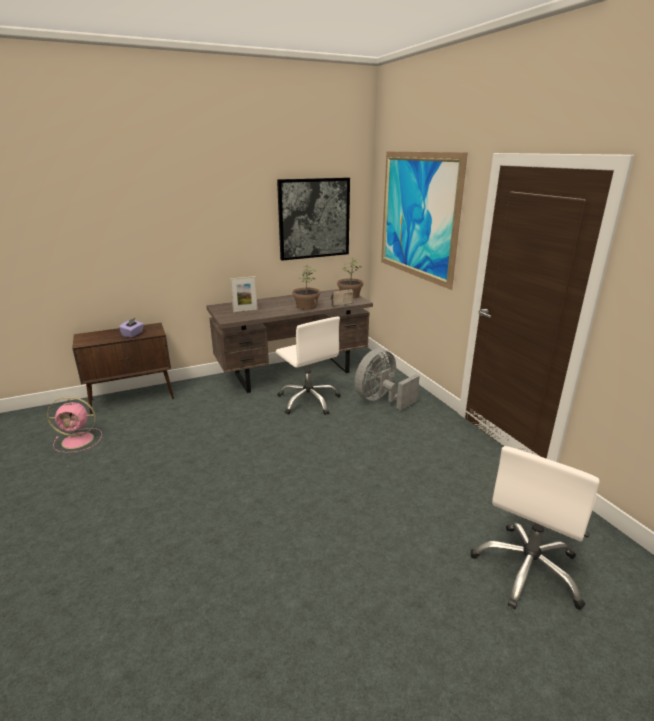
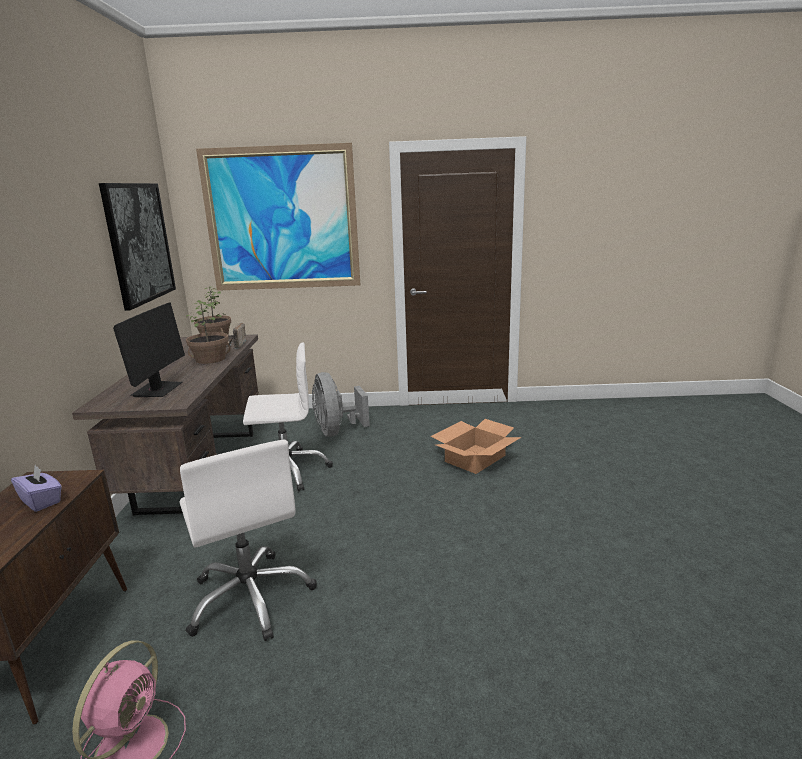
camera: 65 degrees left, 5 degrees down
picture frame [230,276,258,312] -> monitor [113,302,185,397]
white office chair [470,446,600,610] -> white office chair moved to [179,439,317,641]
none -> cardboard box [431,419,521,474]

